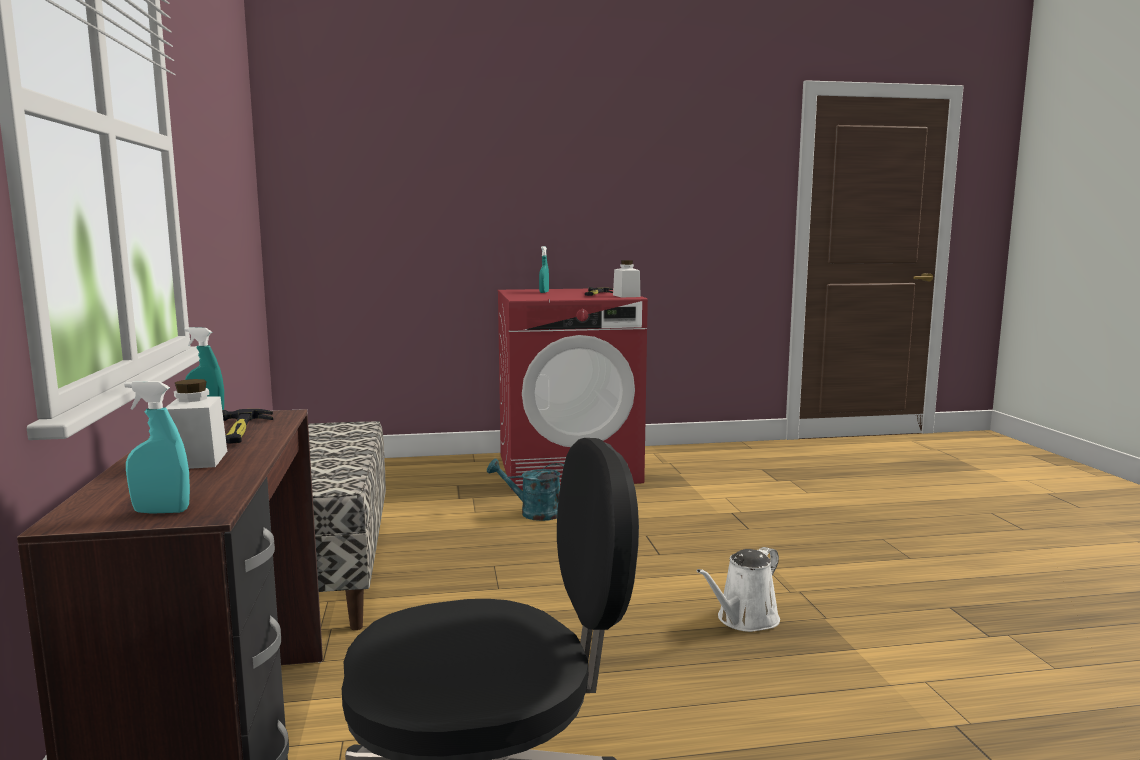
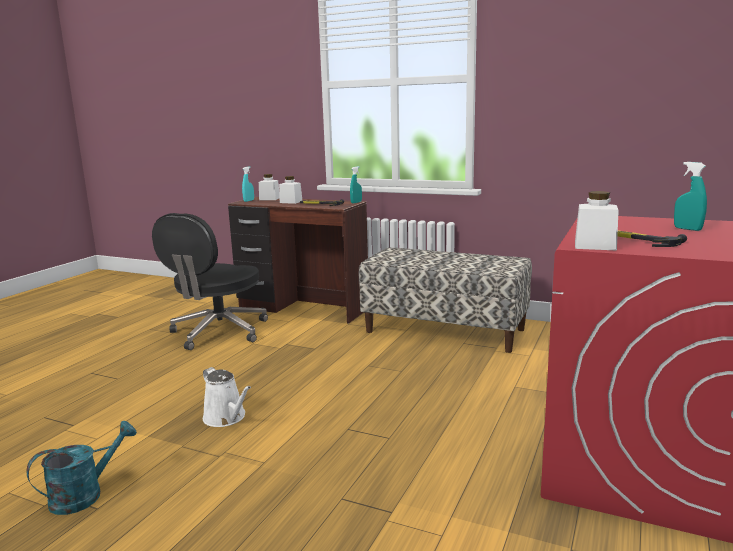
camera: 125 degrees right, 5 degrees up
turquoise watering can [487,458,564,521] -> turquoise watering can moved to [26,421,137,515]
white watering can [697,547,780,632] -> white watering can turned 150 degrees clockwise [203,367,251,427]
none -> white jar [259,174,280,200]

